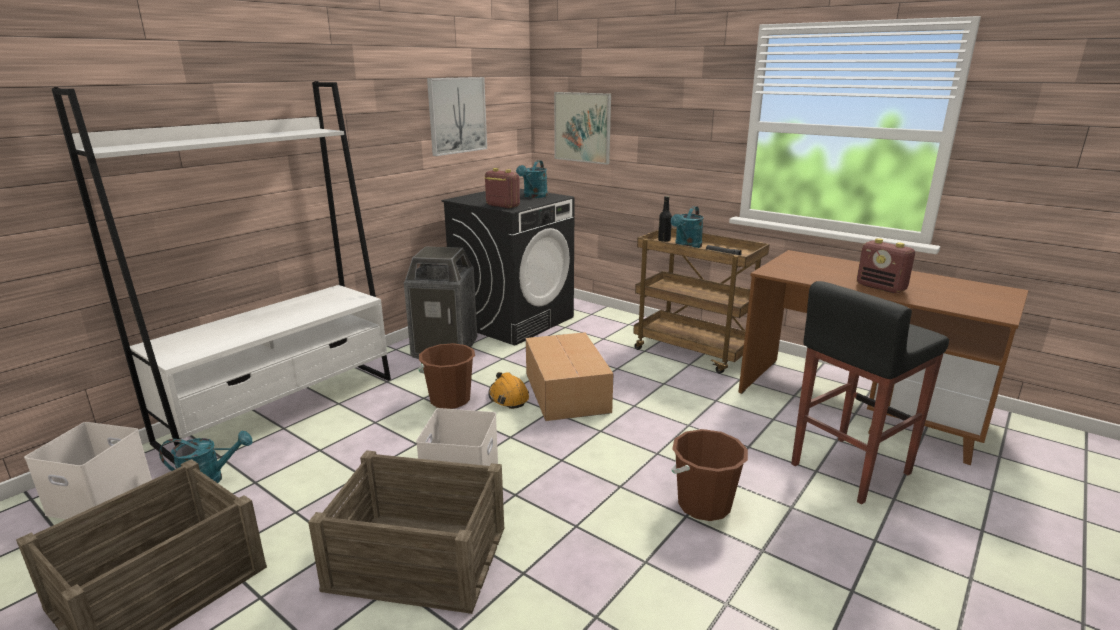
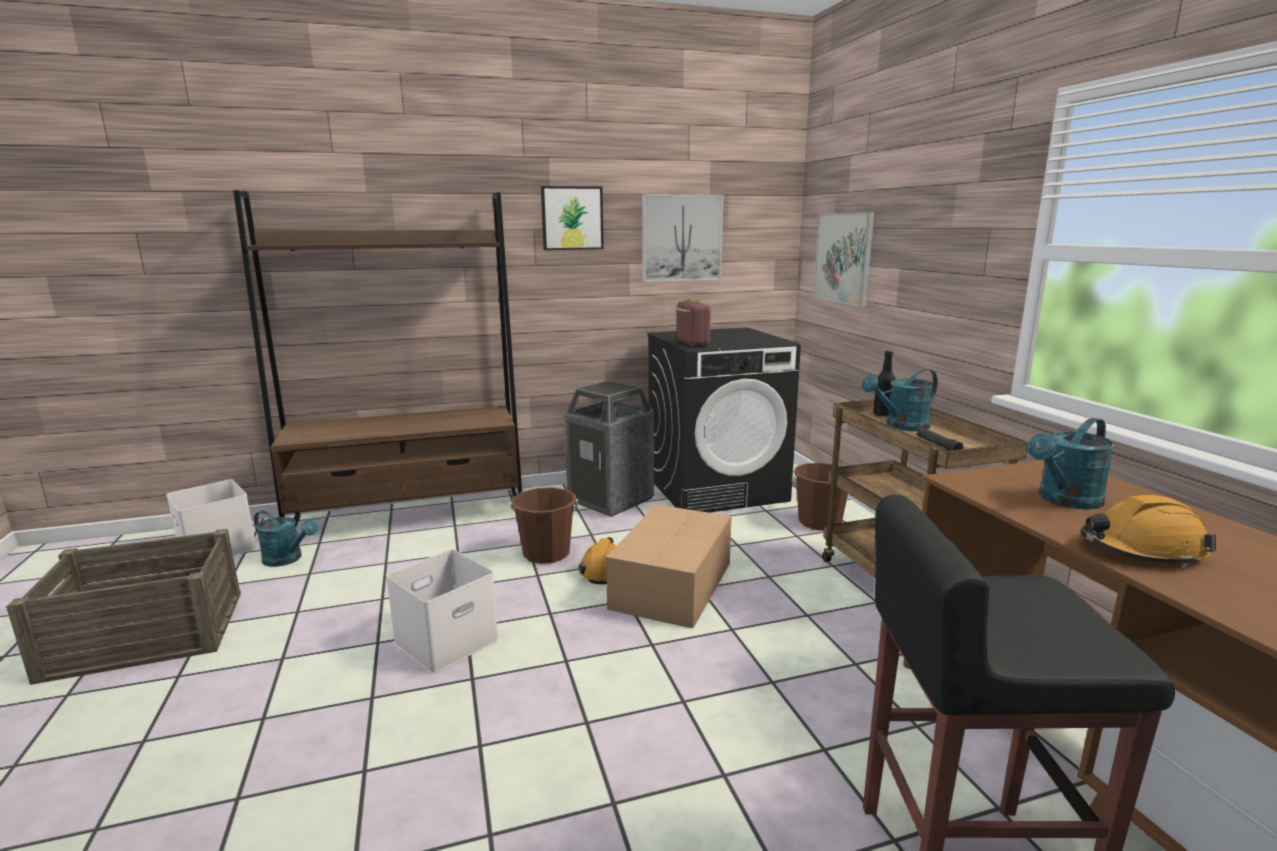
camera: 35 degrees right, 5 degrees down
white bookcase [52,81,391,464] -> brown bookcase [233,190,522,526]
crate [308,450,504,614] -> none
turquoise watering can [516,160,548,198] -> turquoise watering can moved to [1027,418,1114,510]
brown bucket [671,429,748,521] -> brown bucket moved to [792,463,848,531]
radio [857,238,915,293] -> orange hard hat [1080,495,1216,567]
none -> picture [541,186,604,250]

